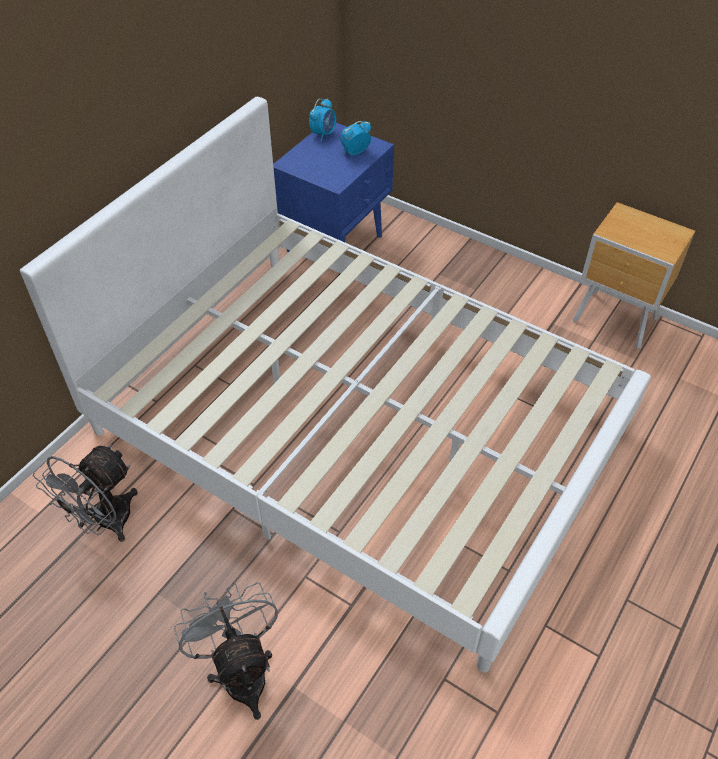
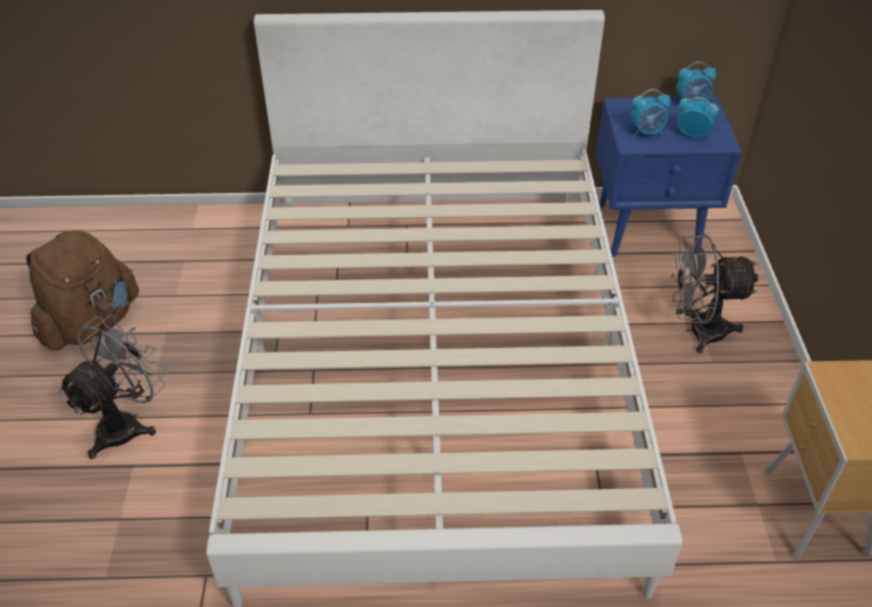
camera: 55 degrees right, 5 degrees down
grey fan [33,445,138,542] -> grey fan moved to [670,233,758,353]
none -> brown backpack [26,230,139,350]
none -> alarm clock [630,89,671,137]

